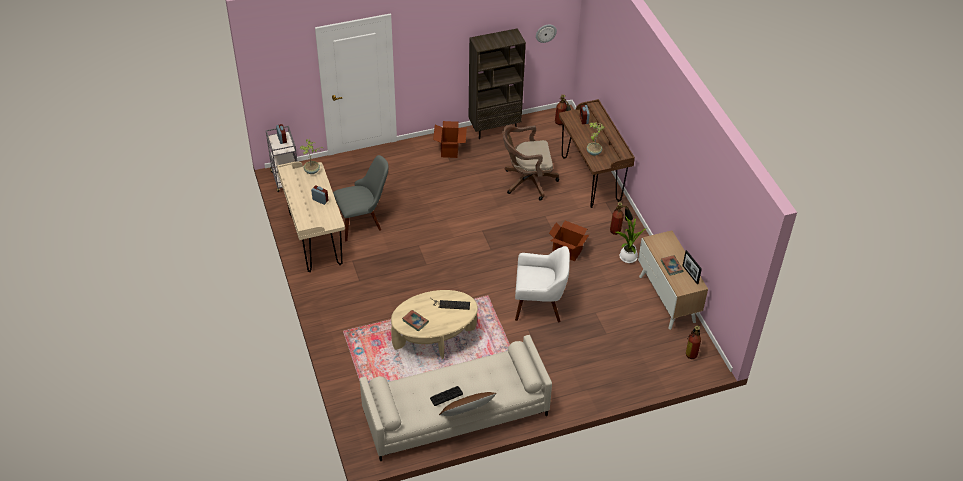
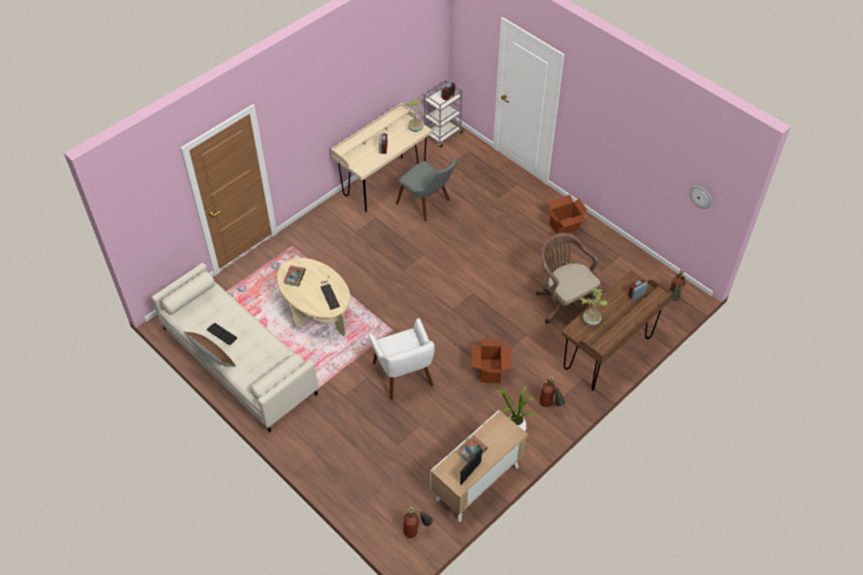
camera: 65 degrees right, 5 degrees up
brown bookcase [469,28,526,139] -> none

